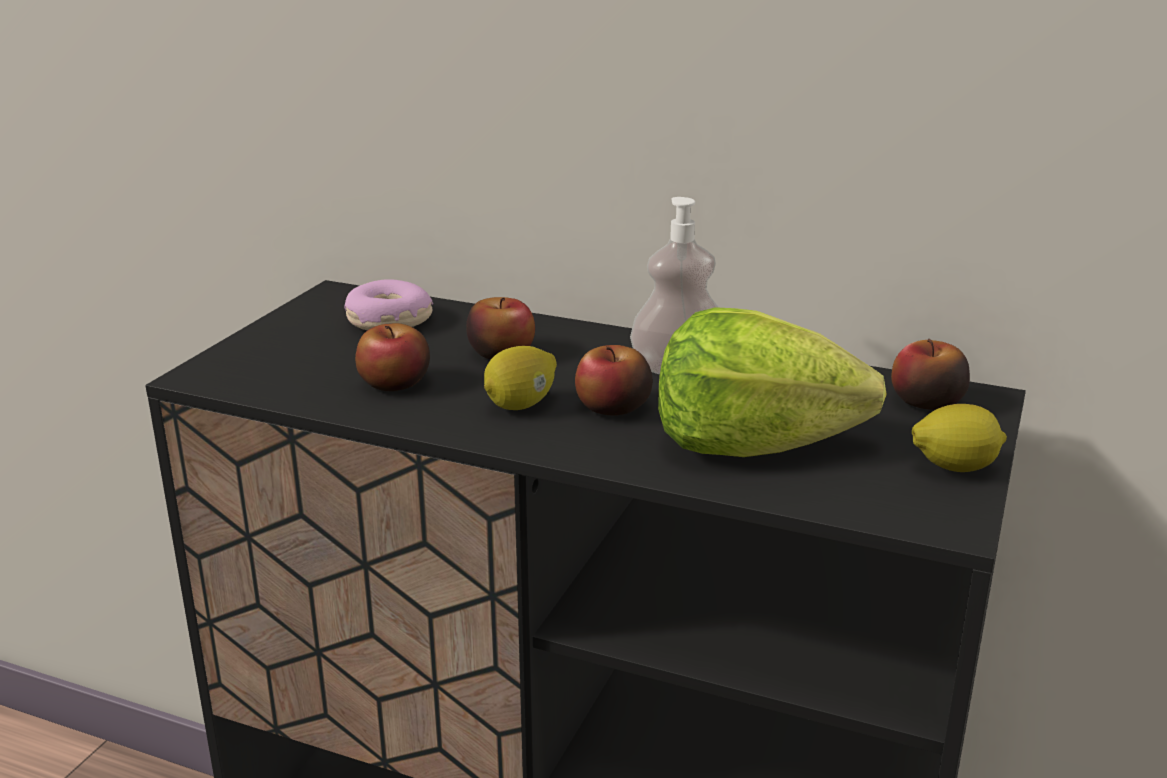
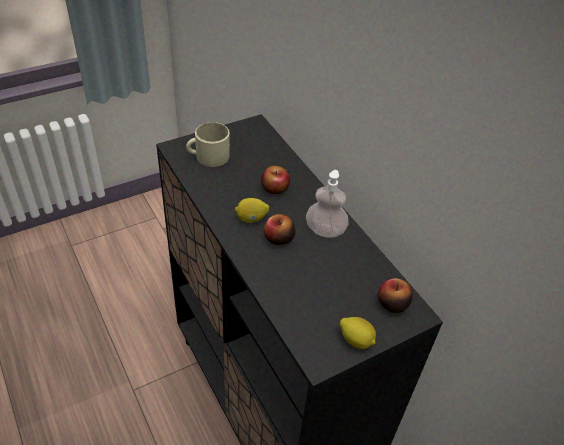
camera: 35 degrees right, 20 degrees up
donut [345,279,433,330] -> none
apple [355,323,430,391] -> none
lettuce [658,307,887,457] -> none
none -> beige mug [186,122,230,167]

